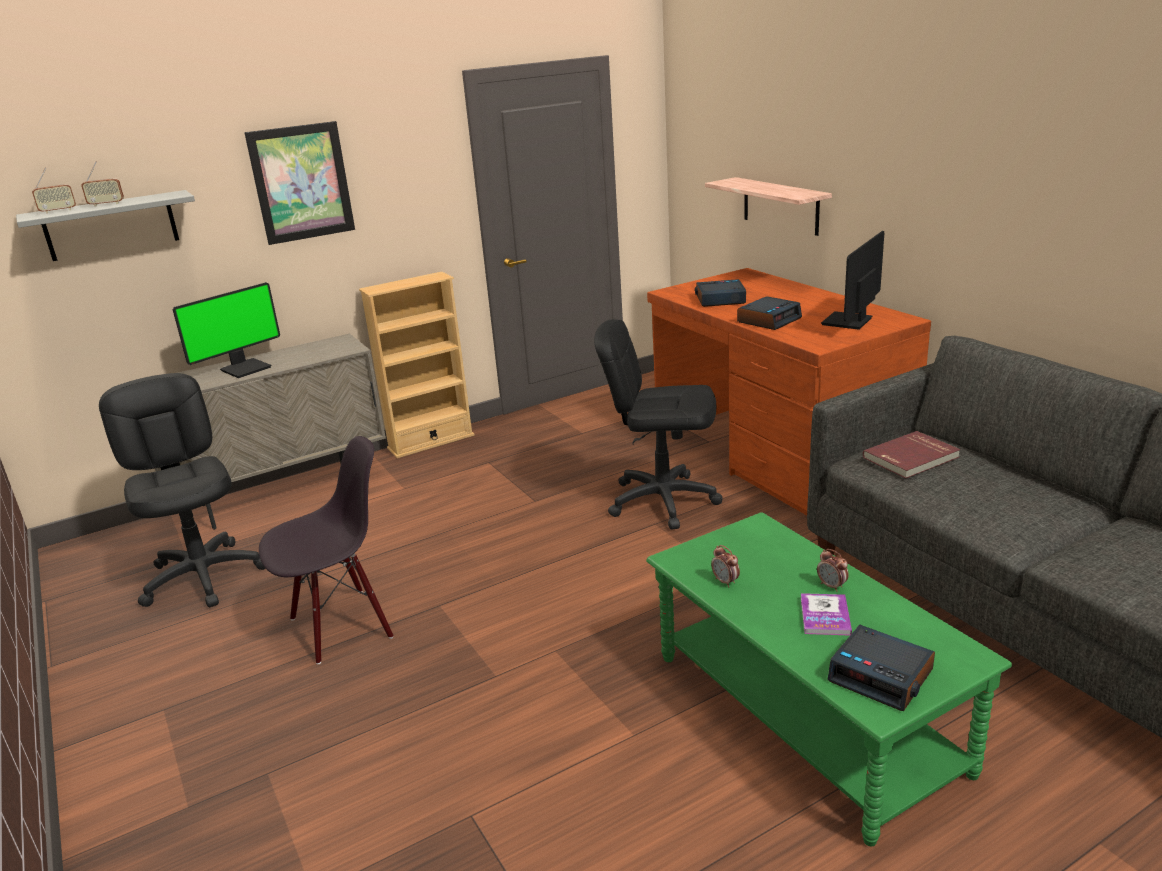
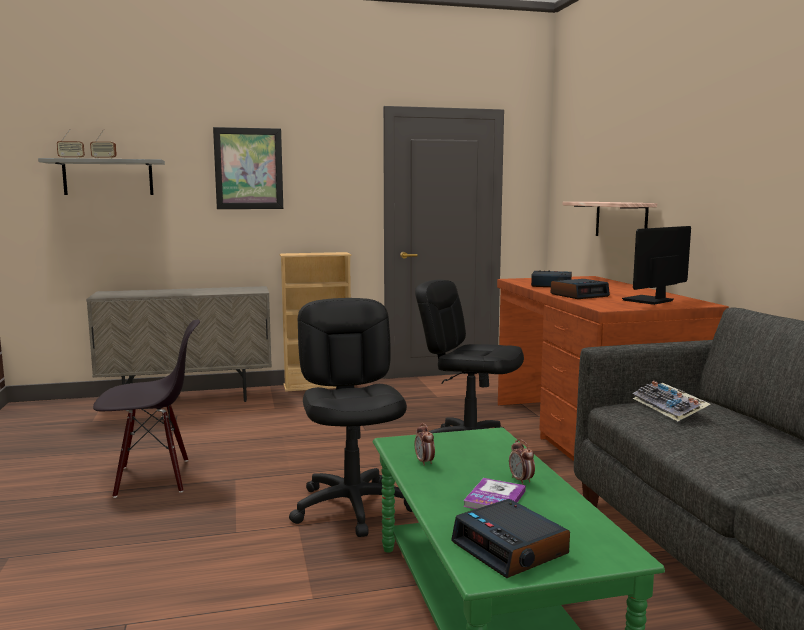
camera: 15 degrees right, 15 degrees down
black office chair [99,373,266,607] -> black office chair moved to [289,298,413,537]
monitor [173,282,280,378] -> none
red book [863,431,960,478] -> keyboard [633,381,711,421]

